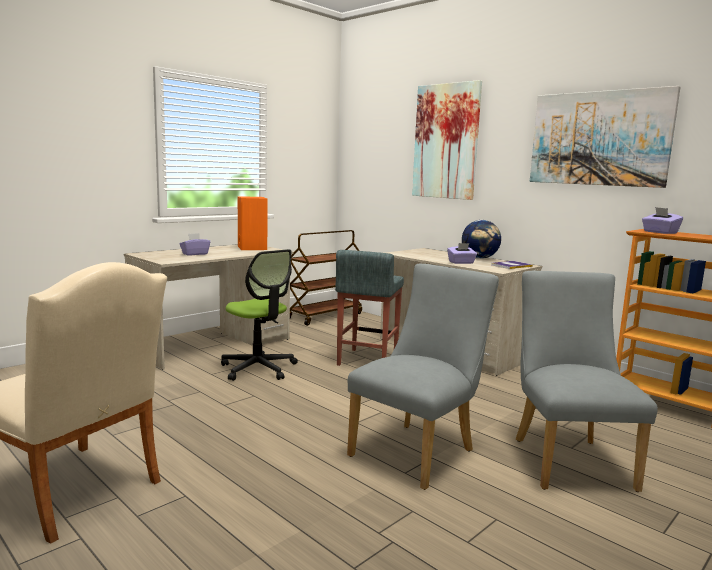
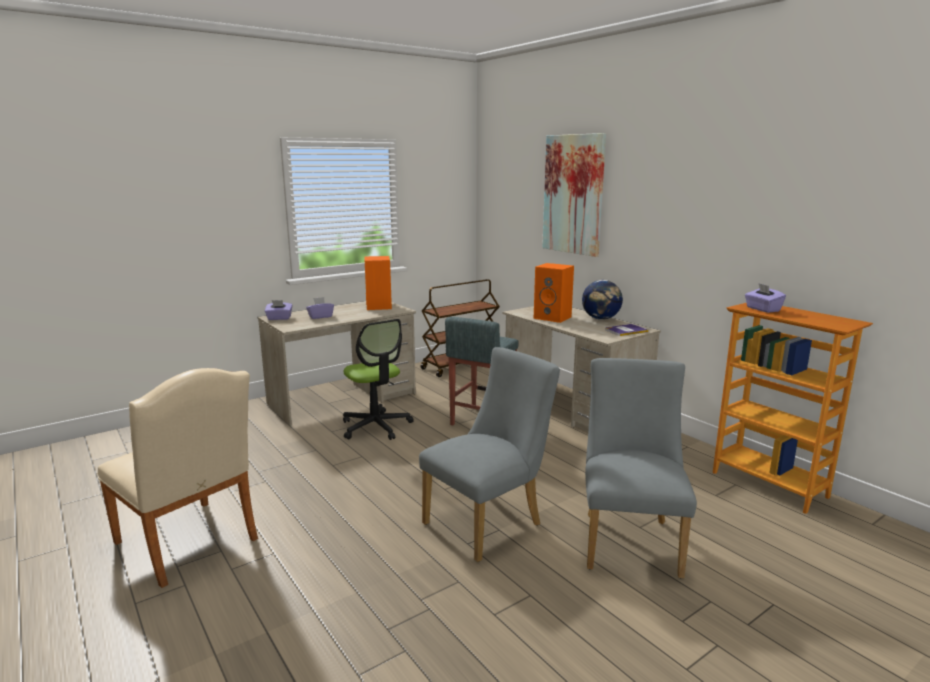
camera: 10 degrees right, 5 degrees up
purple tissue box [447,243,477,264] -> purple tissue box moved to [265,300,293,320]
picture [530,86,681,188] -> none
none -> orange speaker [534,263,574,323]

